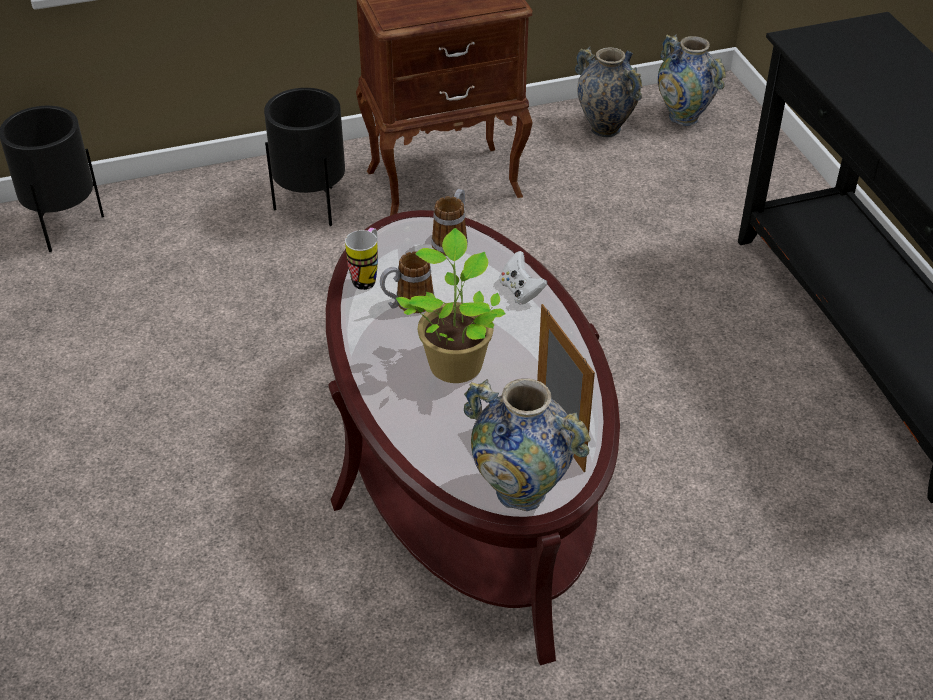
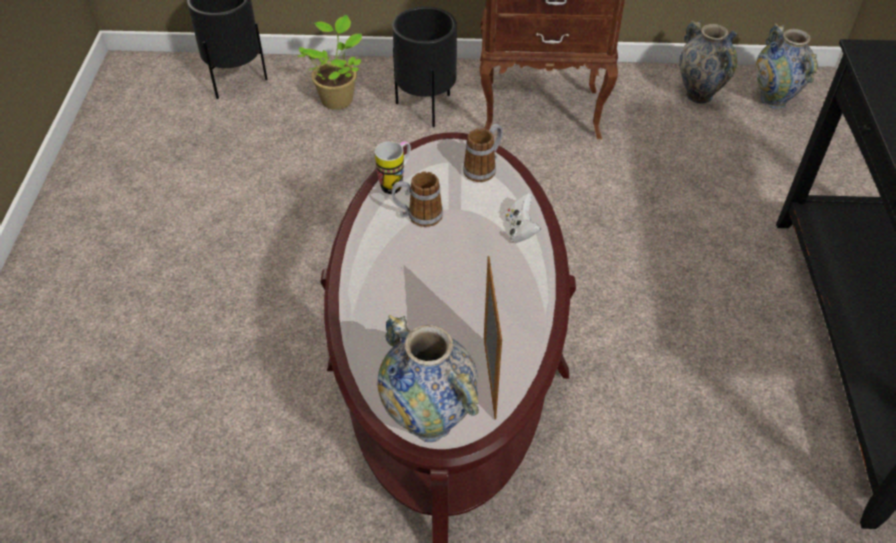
camera: 20 degrees right, 5 degrees up
potted plant [396,228,506,383] -> potted plant moved to [298,15,362,110]

